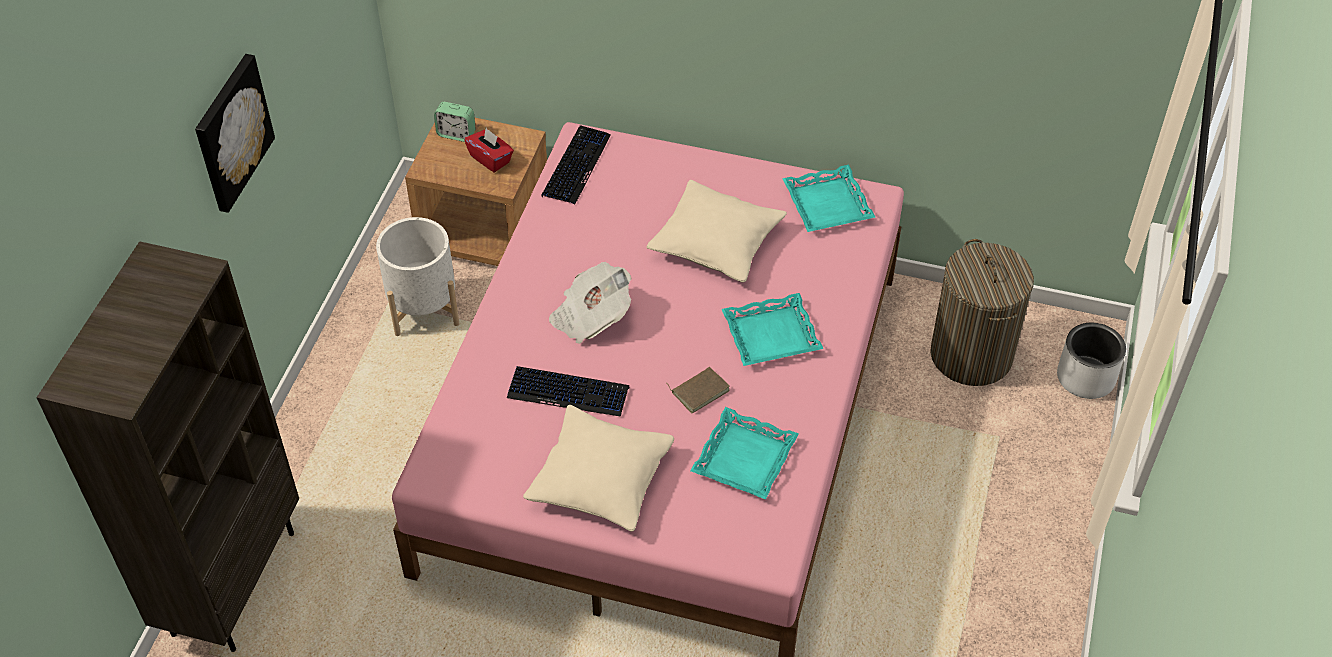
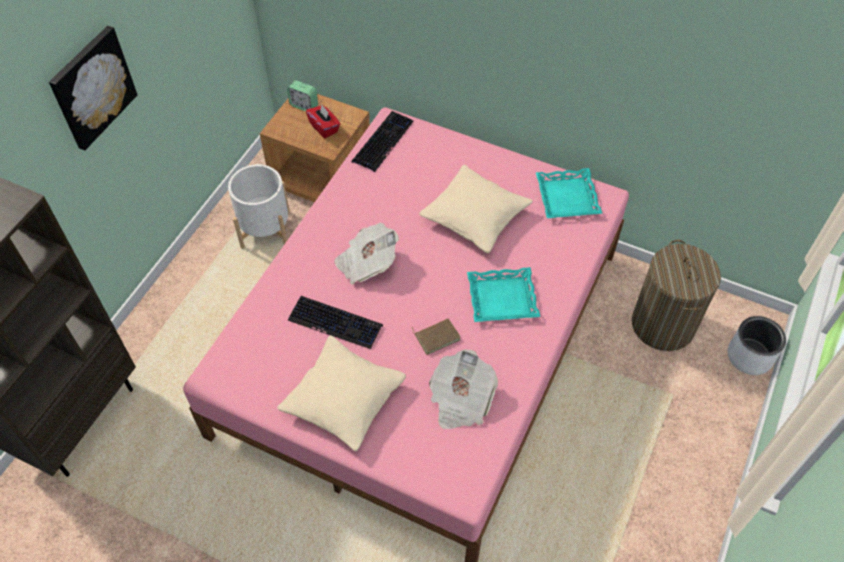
camera: 10 degrees right, 5 degrees up
turquoise tray [690,407,799,500] -> newspaper [429,349,498,429]

